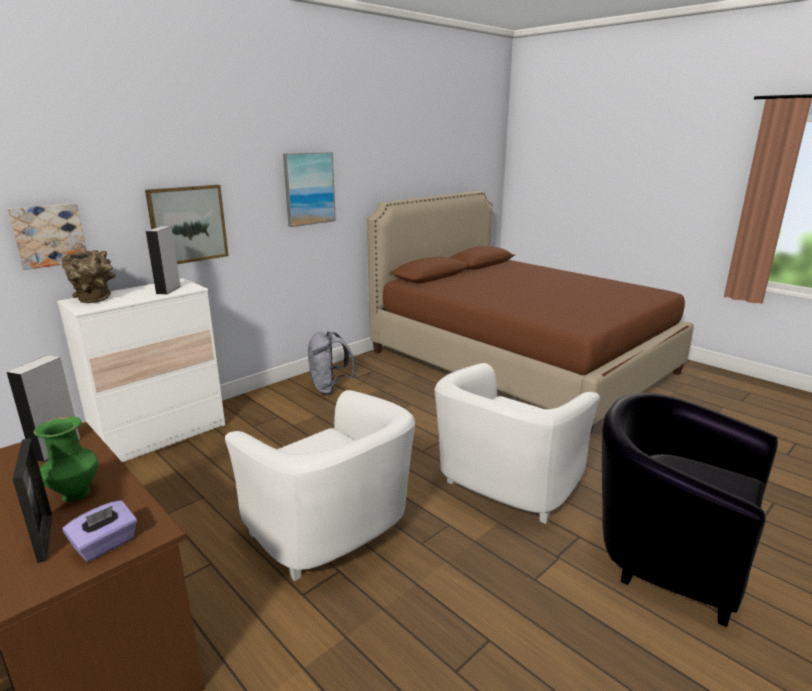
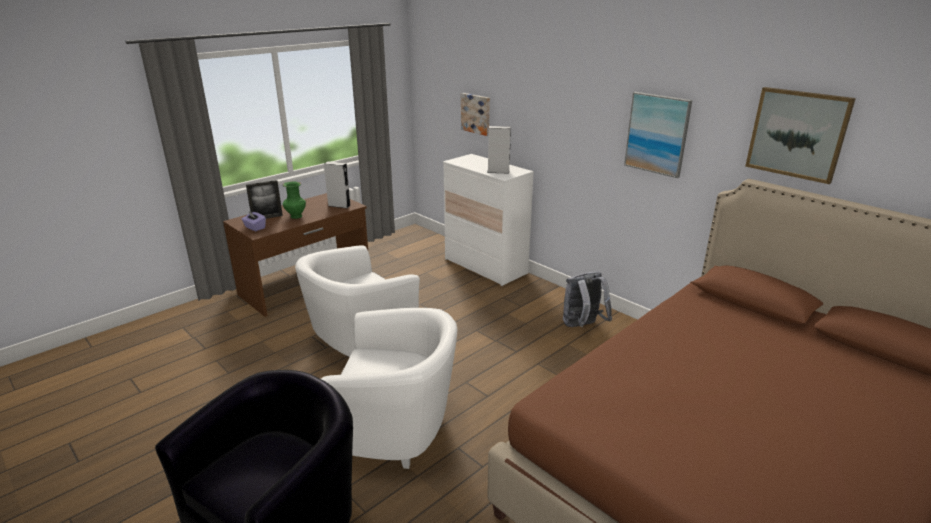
camera: 90 degrees right, 5 degrees up
brown vase [62,250,116,303] -> none
picture [145,185,229,264] -> picture moved to [745,87,856,184]
white armchair [435,363,600,524] -> white armchair turned 150 degrees clockwise [321,308,457,469]

